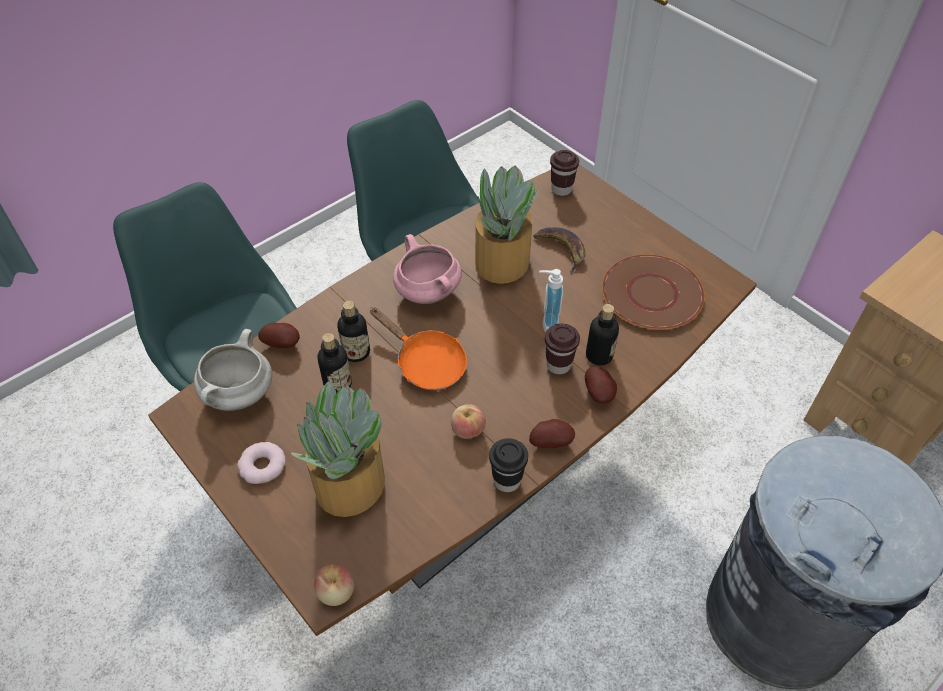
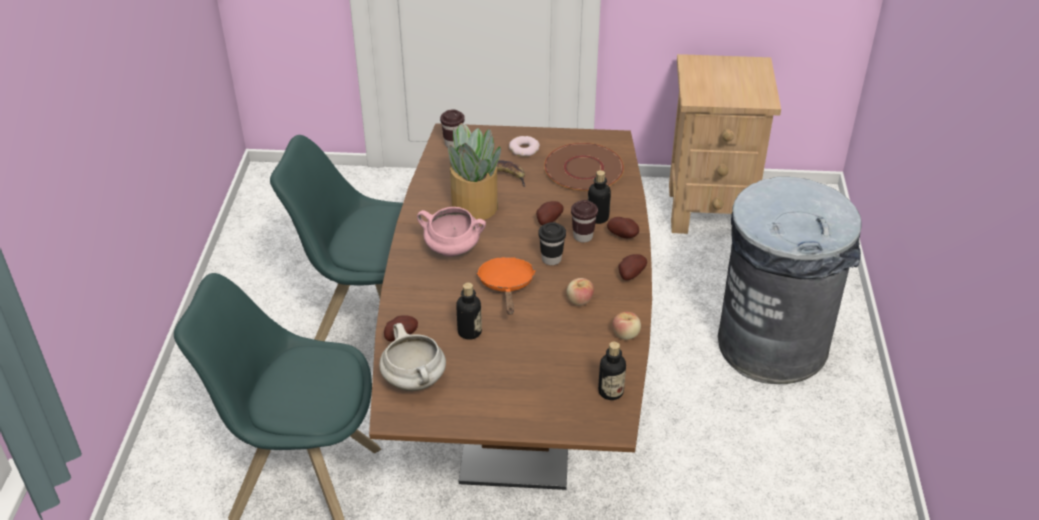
camera: 45 degrees left, 10 degrees down
donut [237,442,286,484] -> donut moved to [509,136,540,157]
potted plant [291,382,385,517] -> none
apple [314,564,355,606] -> apple moved to [612,312,641,340]
bottle [337,301,370,362] -> bottle moved to [598,341,626,400]
orange frying pan [370,307,467,390] -> orange frying pan turned 90 degrees counterclockwise [477,257,536,315]
black cup [489,438,528,492] -> black cup moved to [538,222,566,265]
soap dispenser [539,269,563,333] -> potato [536,201,564,225]

